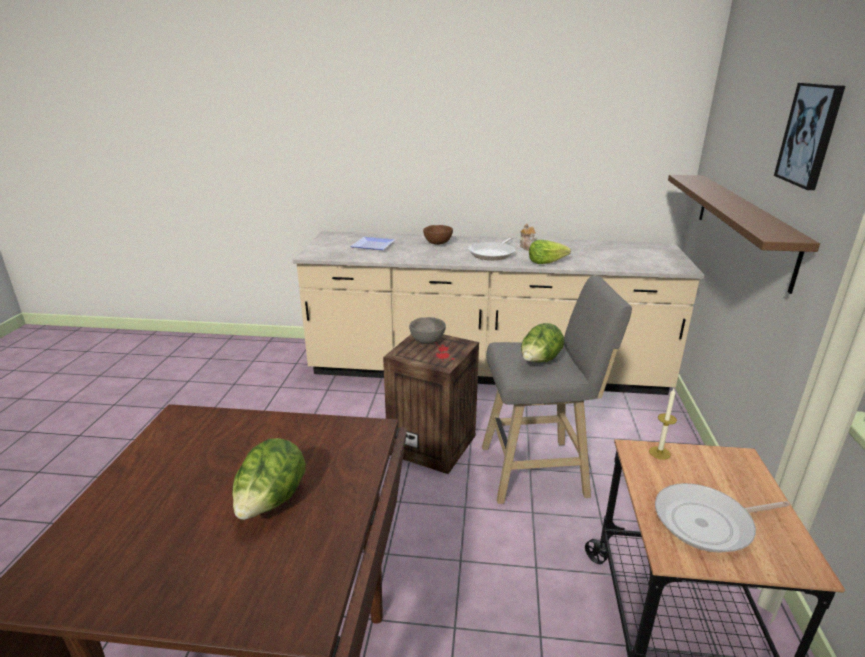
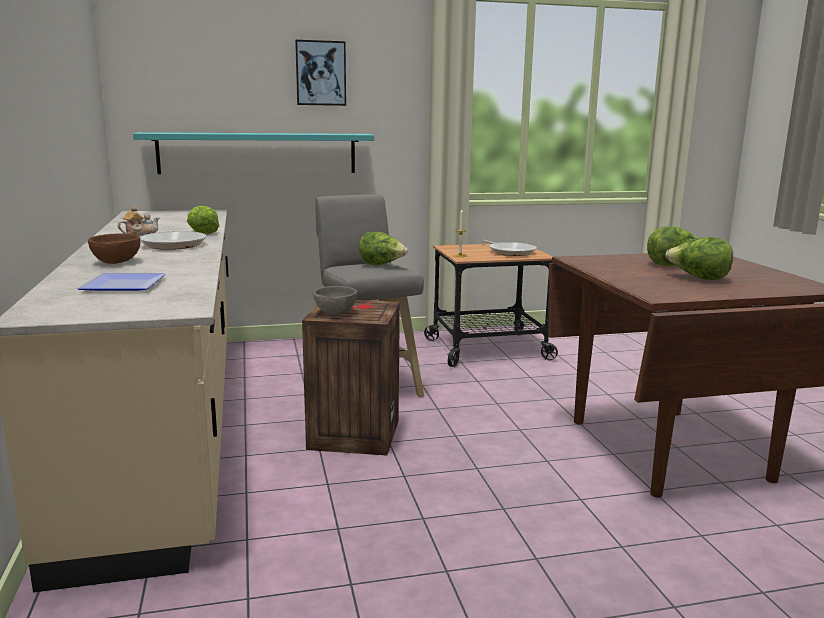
camera: 110 degrees left, 10 degrees down
brown shelf [668,175,820,294] -> turquoise shelf [133,132,374,174]
none -> lettuce [665,237,733,280]

